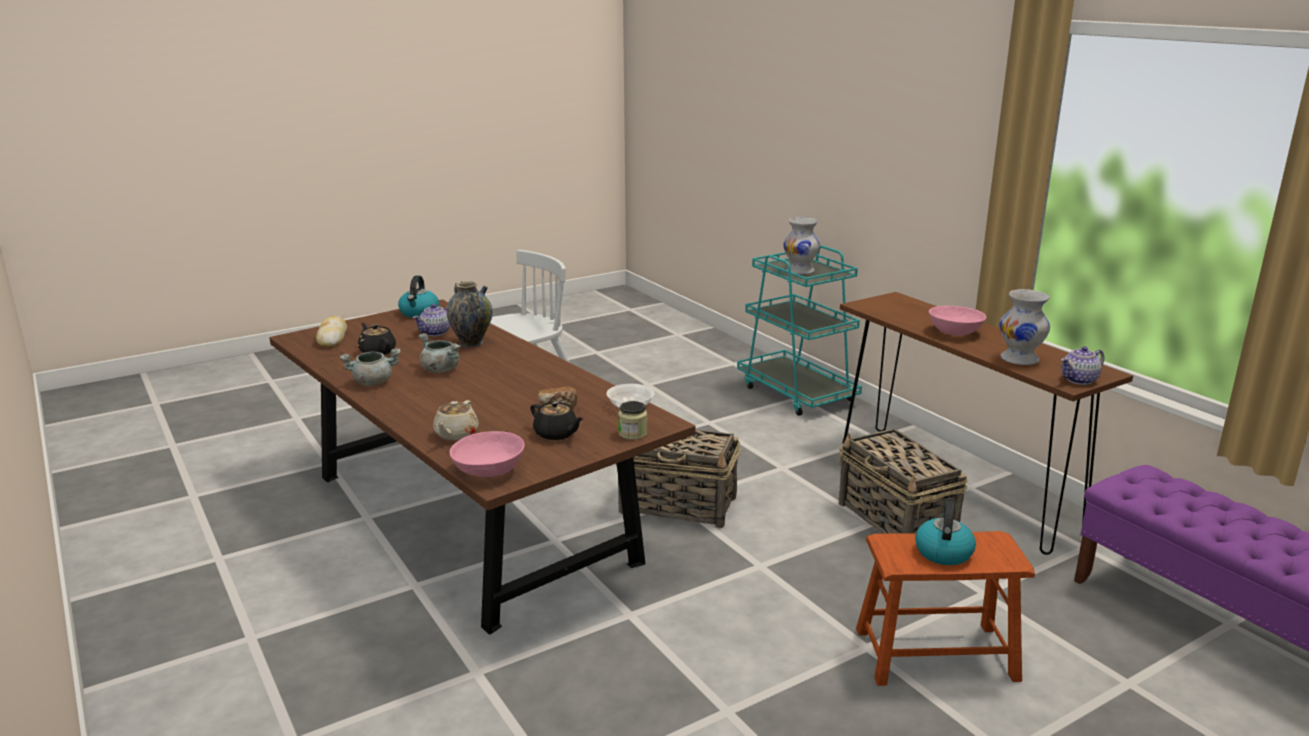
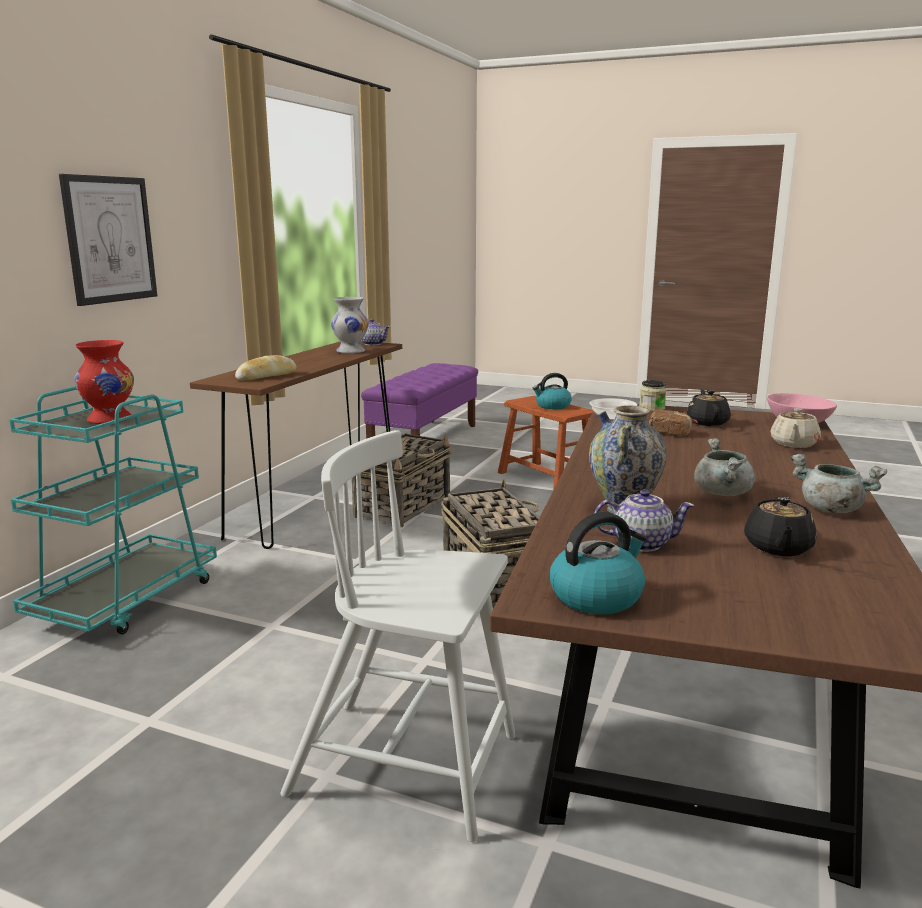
camera: 125 degrees left, 5 degrees down
bread [316,316,347,347] -> bread moved to [235,355,296,381]
beige teapot [433,400,479,440] -> beige teapot turned 135 degrees clockwise [770,408,821,448]
white vase [783,217,820,274] -> red vase [74,340,134,424]
pink bowl [929,306,986,336] -> none
none -> picture [59,174,157,306]

